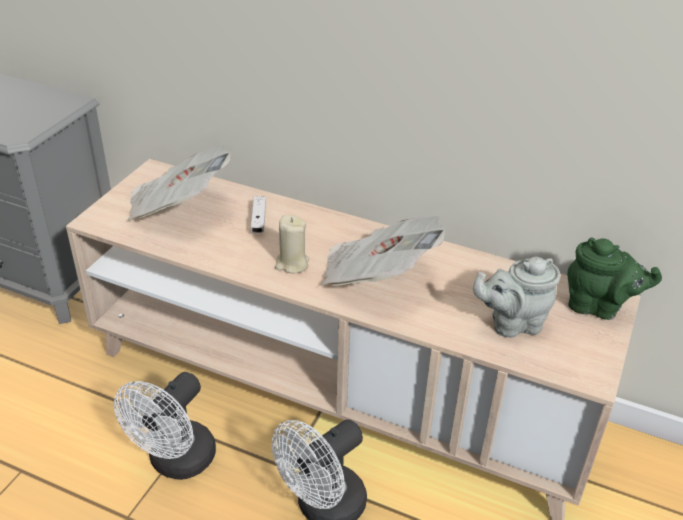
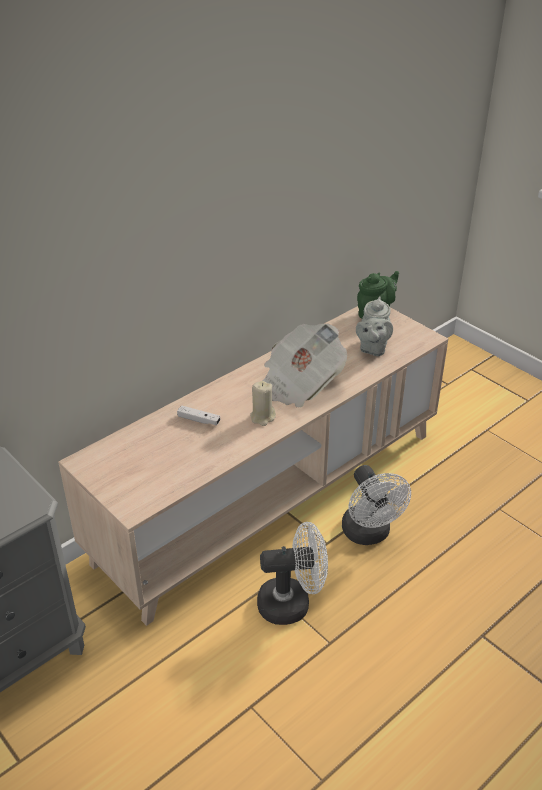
camera: 65 degrees left, 0 degrees up
white fan [114,372,216,480] -> white fan turned 60 degrees counterclockwise [257,522,328,625]
newspaper [128,144,231,221] -> none

